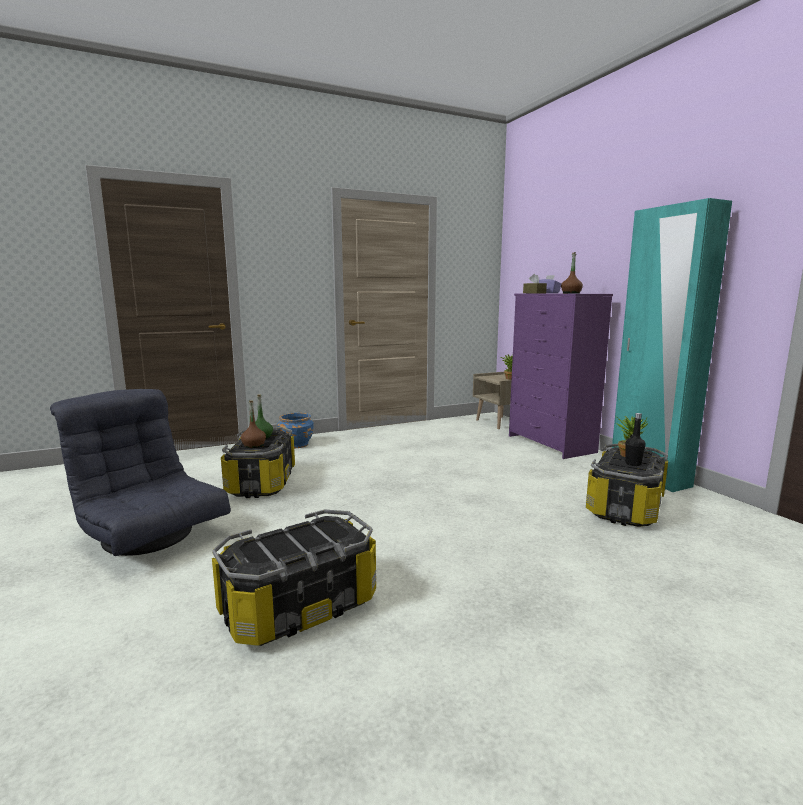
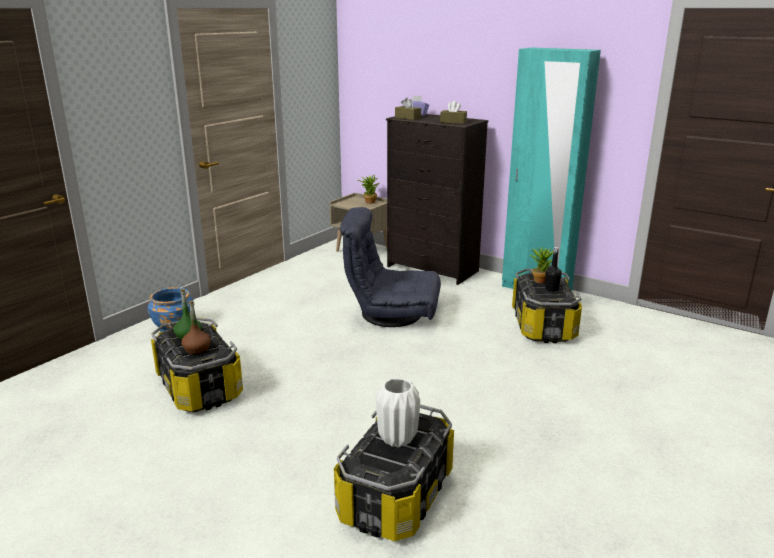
camera: 30 degrees left, 10 degrees up
grey armchair [50,389,231,556] -> grey armchair moved to [340,207,441,327]
purple dresser [509,294,613,459] -> black dresser [386,114,488,285]
brown bottle [561,252,583,294] -> brown tissue box [440,101,467,124]
none -> white vase [376,378,420,448]

